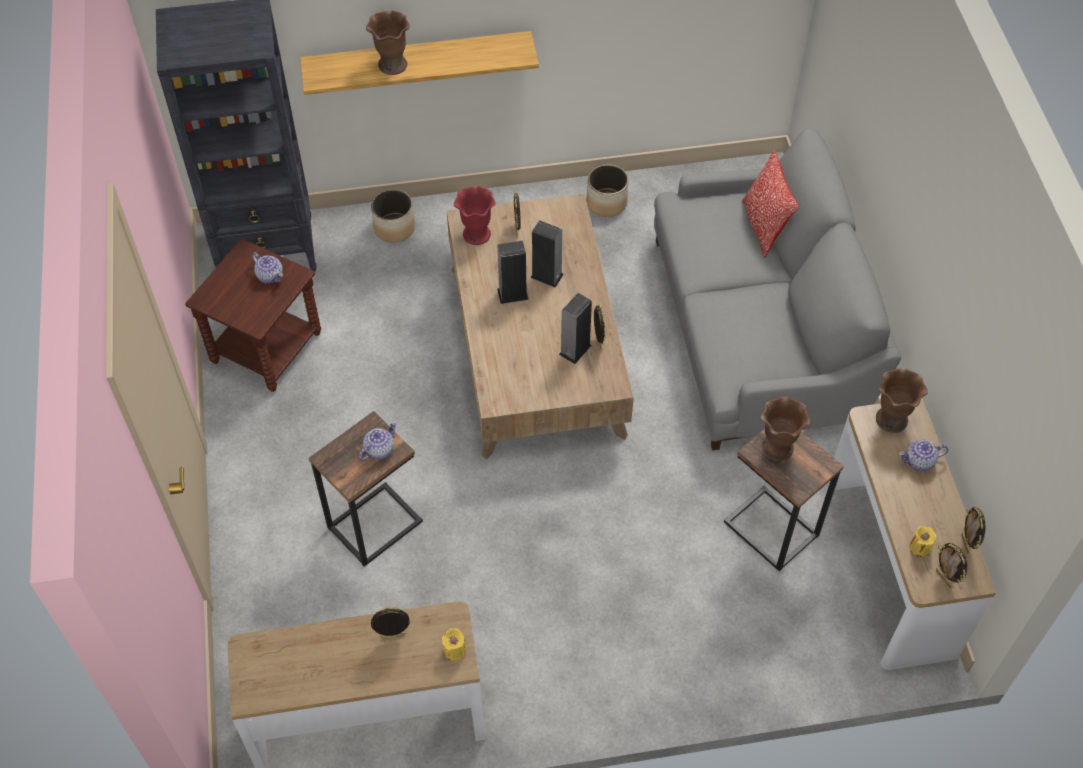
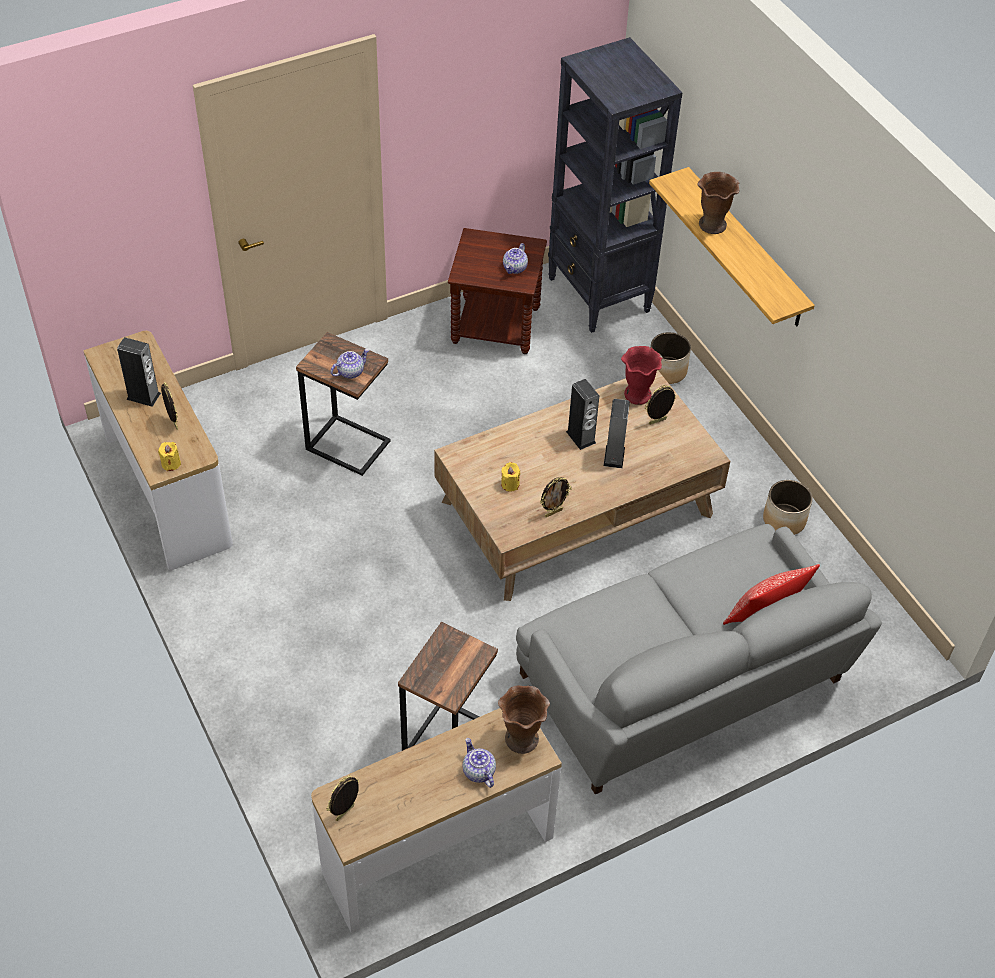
camera: 70 degrees right, 5 degrees down
teapot [359,422,397,461] -> teapot turned 60 degrees counterclockwise [330,349,369,379]
speaker [559,293,592,364] -> speaker moved to [117,337,161,407]
brown vase [761,396,810,461] -> none
yellow candle [909,526,937,557] -> yellow candle moved to [501,462,520,492]
picture frame [961,507,986,555] -> none

